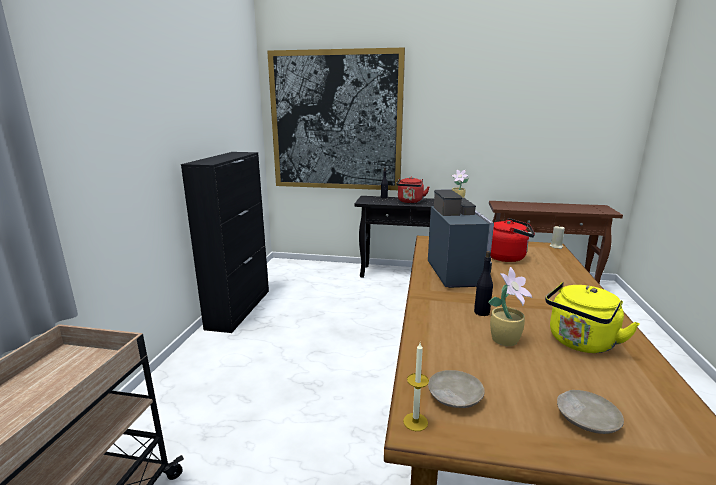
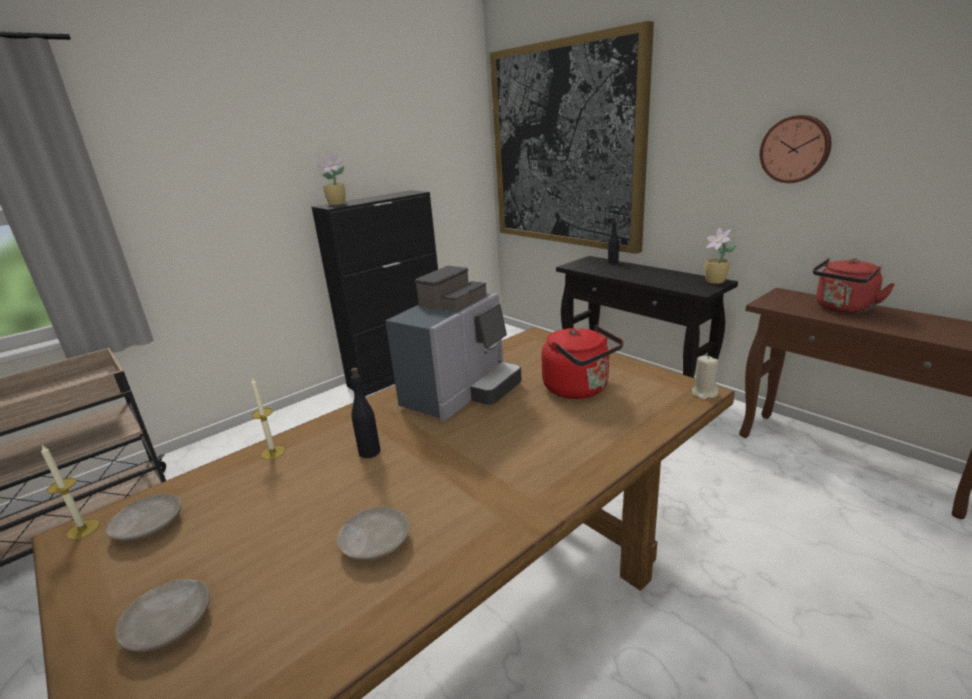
camera: 40 degrees right, 5 degrees up
red kettle [396,177,429,203] -> red kettle moved to [813,258,895,313]
potted plant [488,267,532,346] -> potted plant moved to [317,153,345,205]
yellow kettle [545,282,640,353] -> beige plate [337,507,410,561]
none -> candle [251,378,285,460]
none -> wall clock [760,115,831,183]

